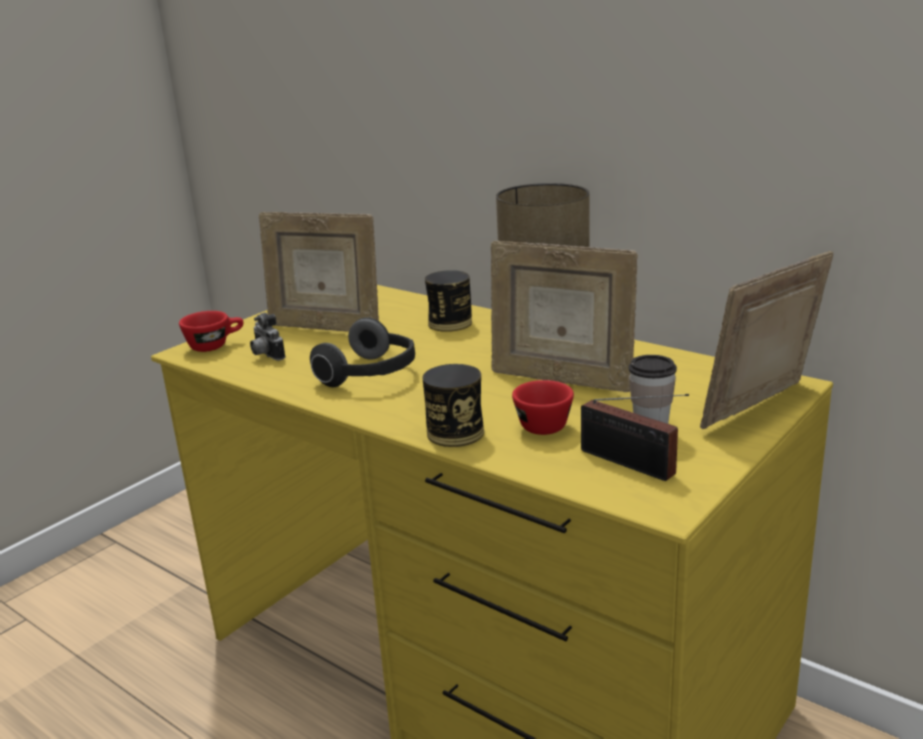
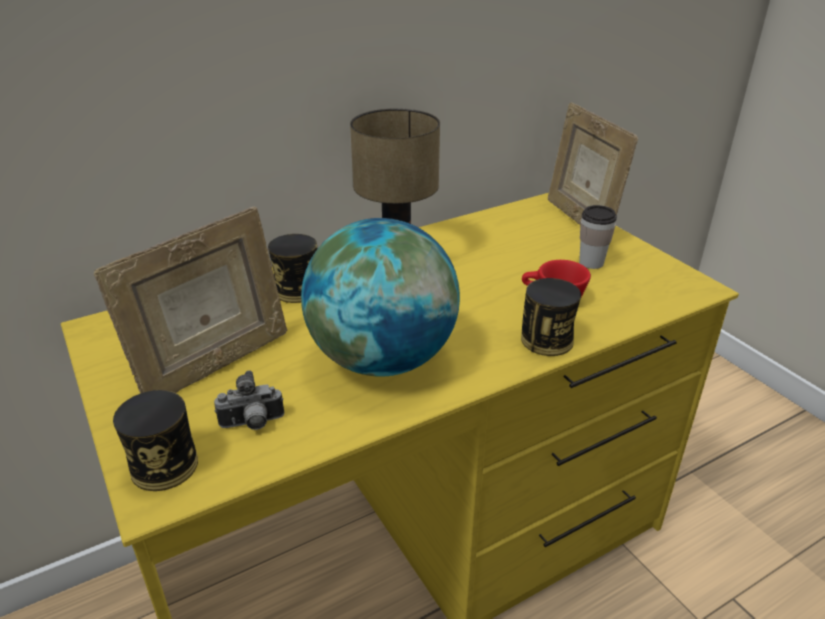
camera: 70 degrees left, 10 degrees up
red cup [179,311,244,352] -> can [113,390,198,491]
headphones [310,317,415,387] -> globe [301,218,460,377]
picture frame [491,241,638,392] -> none
radio [581,394,689,481] -> none

